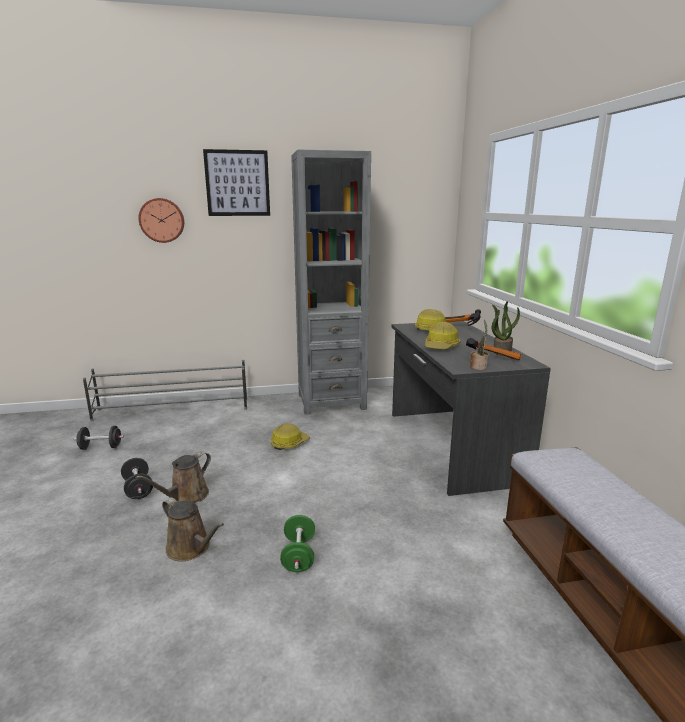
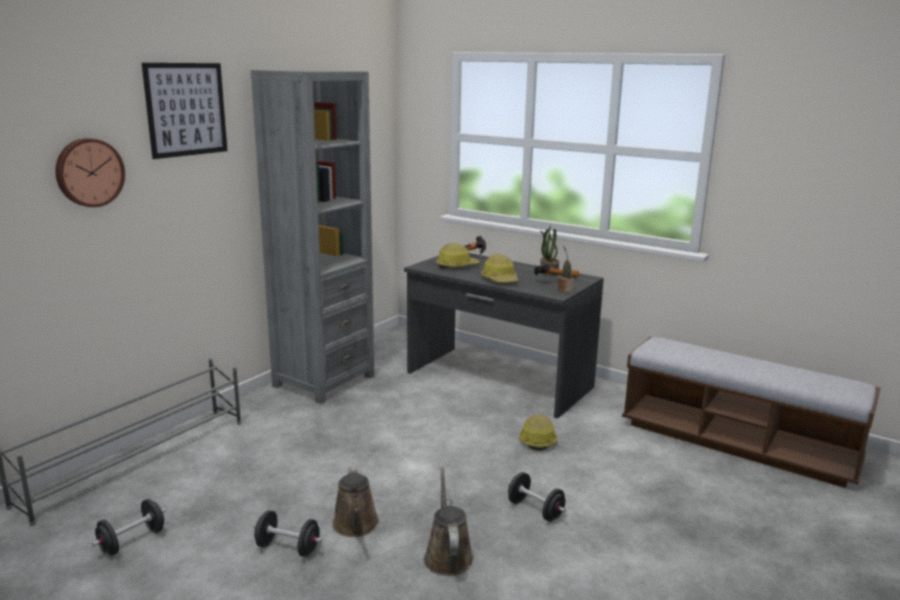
camera: 45 degrees left, 0 degrees up
brown watering can [162,497,224,561] -> brown watering can turned 90 degrees counterclockwise [424,466,473,576]
hard hat [270,423,310,450] -> hard hat moved to [519,415,557,450]
green dumbbell [280,515,315,572] -> black dumbbell [508,472,566,522]

